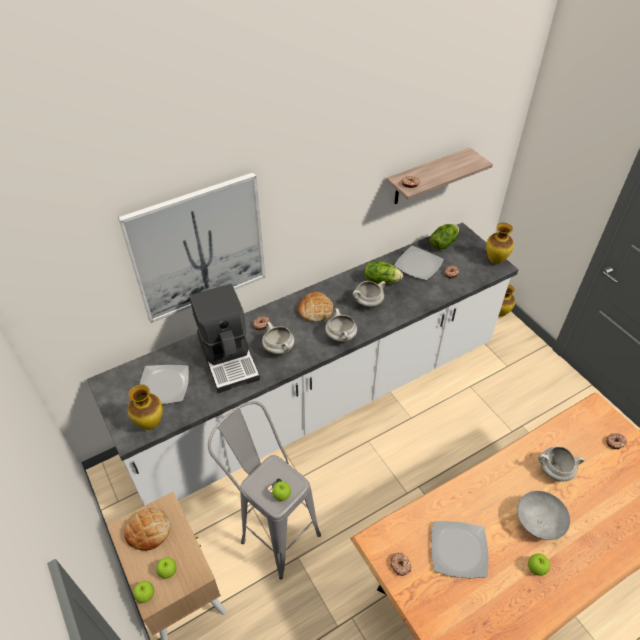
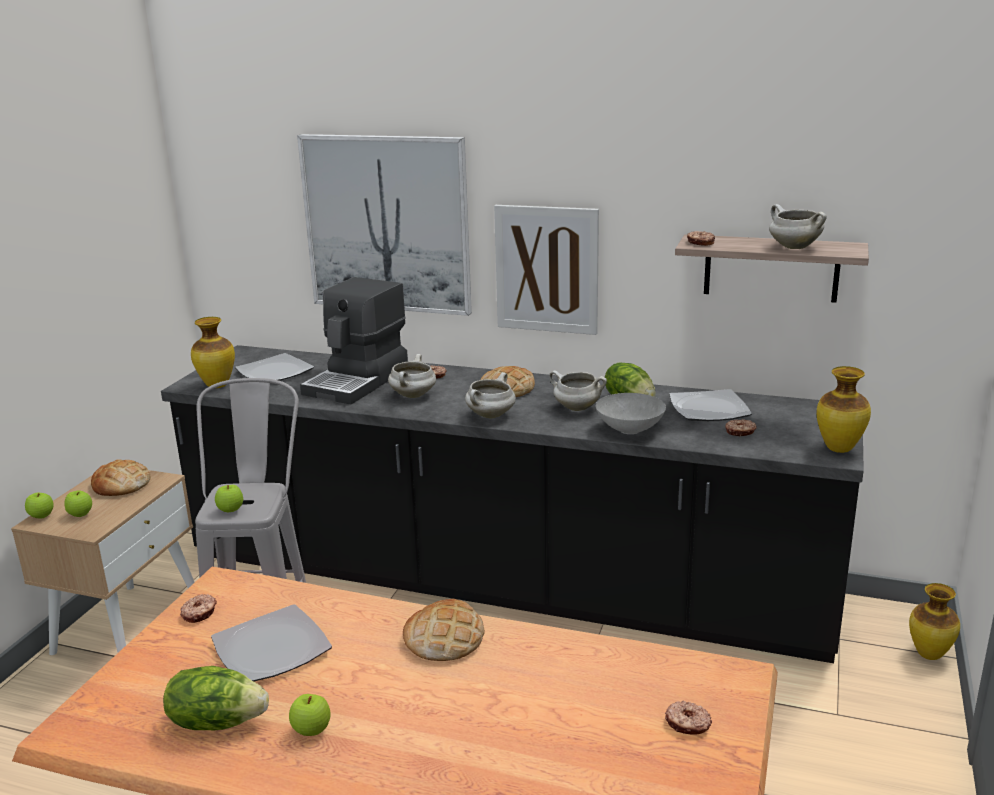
camera: 50 degrees right, 25 degrees down
white counter [87,222,519,506] -> black counter [161,345,864,663]
lettuce [430,224,459,250] -> lettuce moved to [163,666,269,730]
grey bowl [517,491,570,540] -> grey bowl moved to [596,393,666,434]
white cooking pot [538,446,585,481] -> white cooking pot moved to [769,204,827,249]
none -> bread [403,599,485,661]
none -> picture [494,205,599,335]

